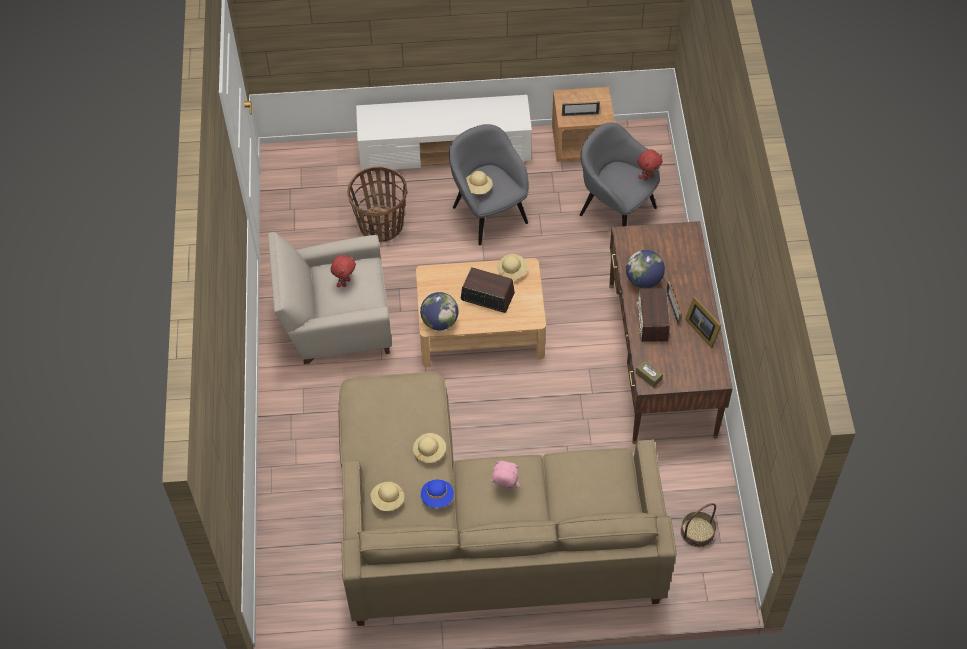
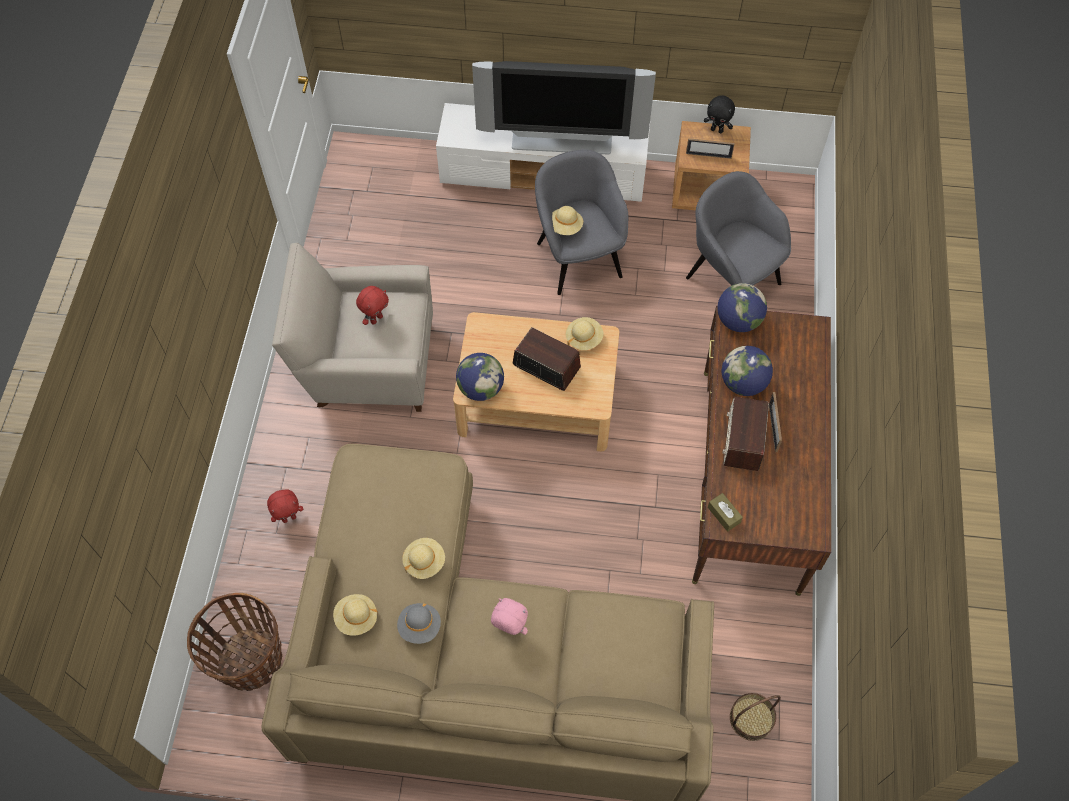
camera: 10 degrees right, 5 degrees up
basket [347,166,408,242] -> basket moved to [187,593,282,691]
blue hat [421,479,454,508] -> grey hat [397,603,441,644]
red plush toy [638,149,662,180] -> red plush toy moved to [267,489,303,523]
picture frame [685,296,722,348] -> none
none -> television [472,61,656,154]
none -> black plush toy [704,96,735,133]
none -> globe [717,283,767,332]

